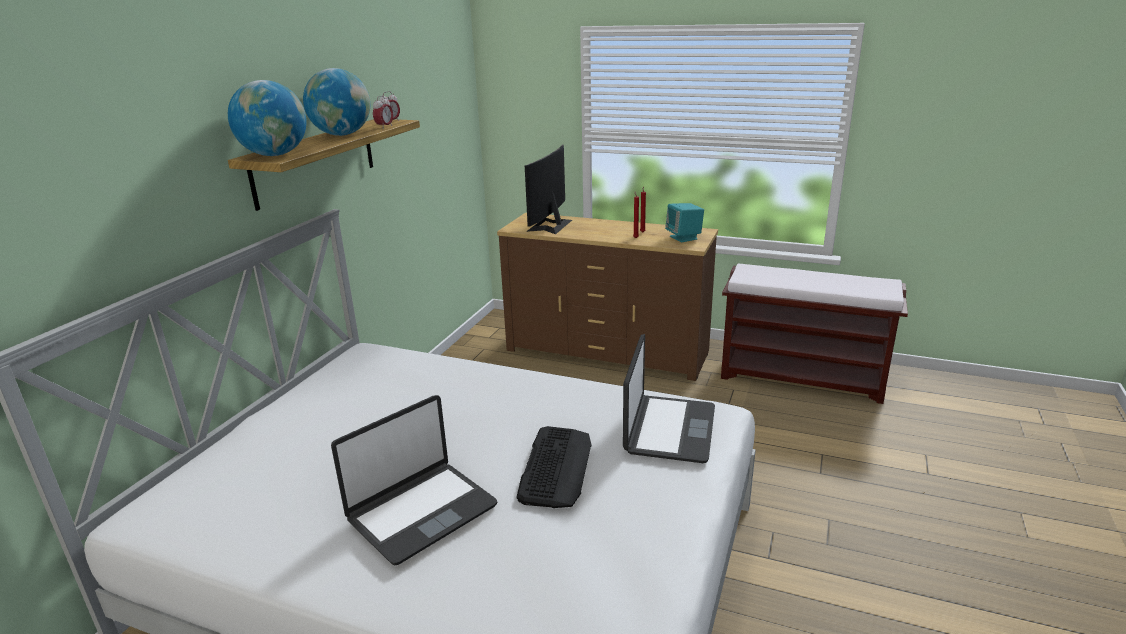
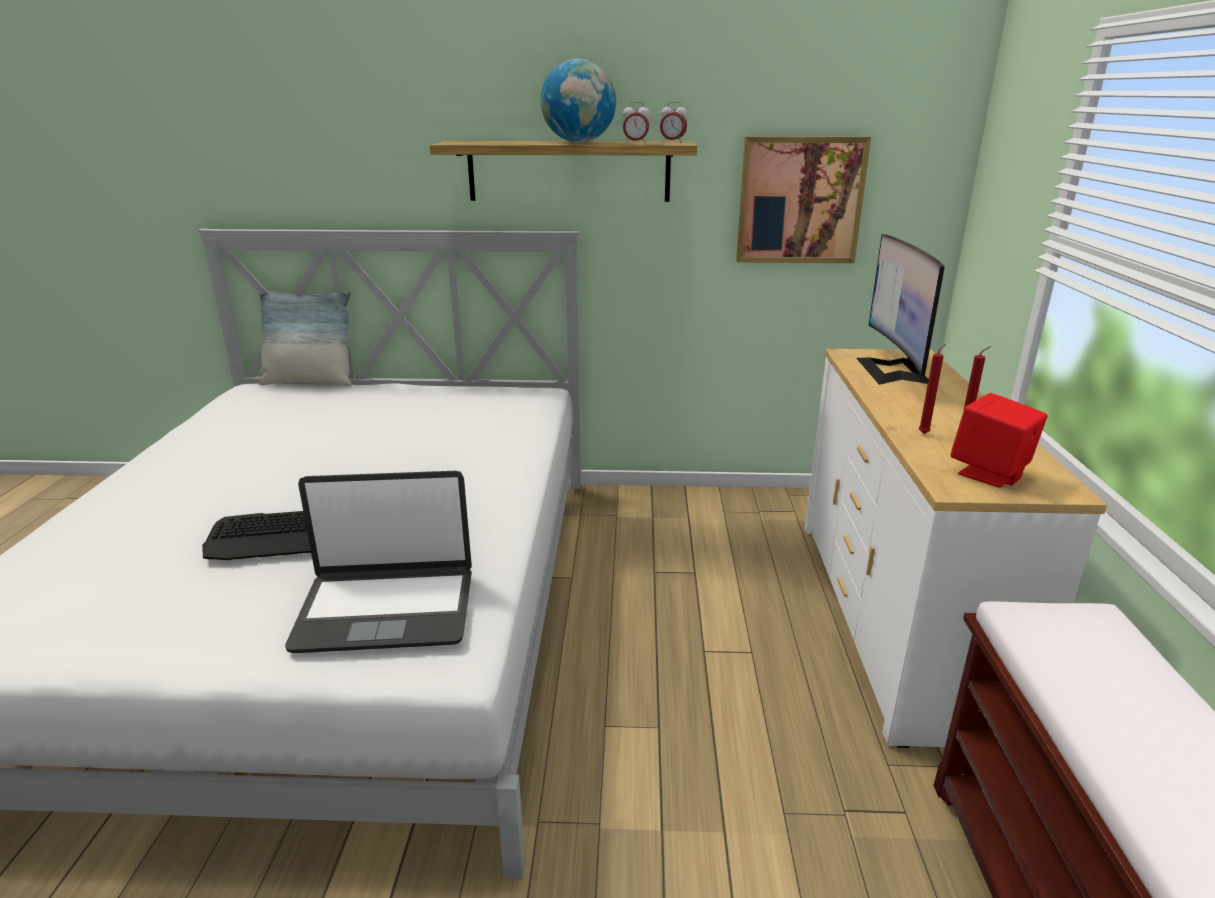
camera: 70 degrees right, 0 degrees up
globe [228,80,307,156] -> none
laptop [331,395,497,565] -> none
brown dresser [497,213,718,381] -> white dresser [805,349,1107,748]
monitor [525,145,572,234] -> monitor turned 90 degrees counterclockwise [856,234,945,385]
turquoise speaker [665,203,704,242] -> red speaker [950,393,1047,487]
none -> pillow [259,291,352,386]
none -> picture [736,137,871,263]

